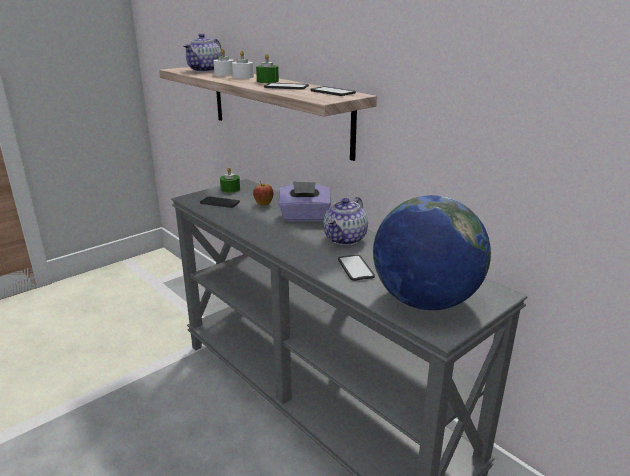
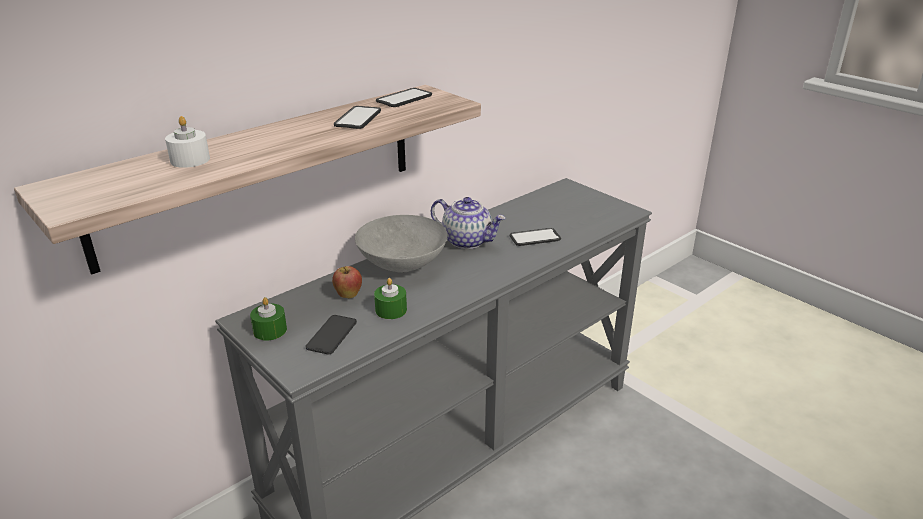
camera: 90 degrees left, 5 degrees up
teapot [183,33,222,72] -> none
white candle [232,51,254,79] -> none
green candle [256,54,279,83] -> green candle moved to [374,278,407,319]
purple tissue box [279,181,331,222] -> grey bowl [355,215,448,273]
globe [373,195,491,310] -> none

